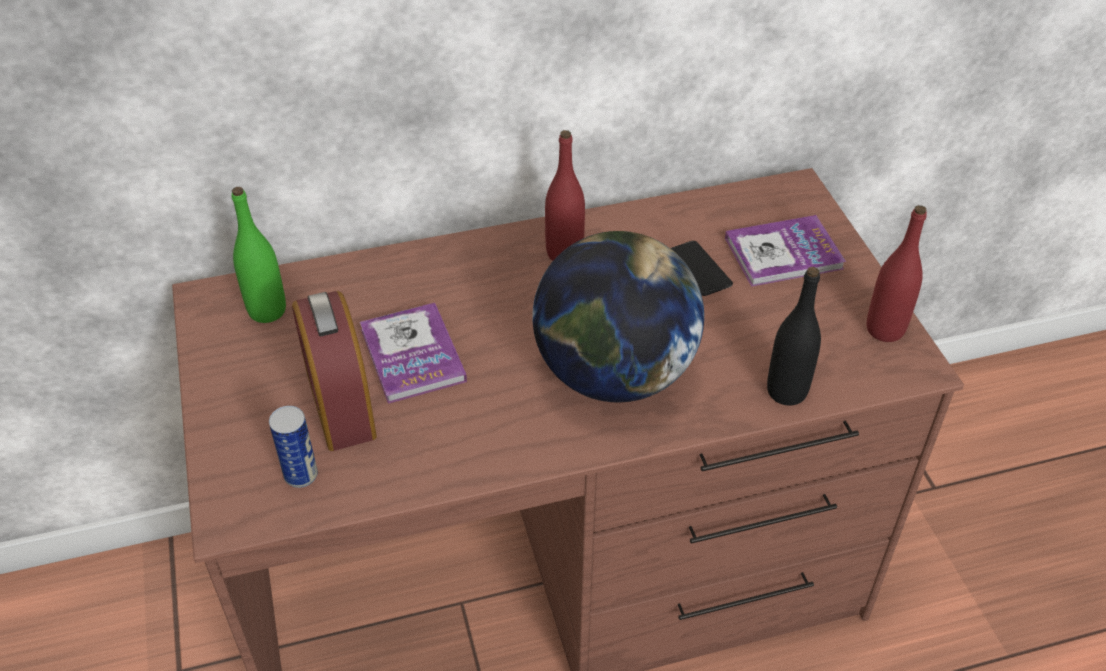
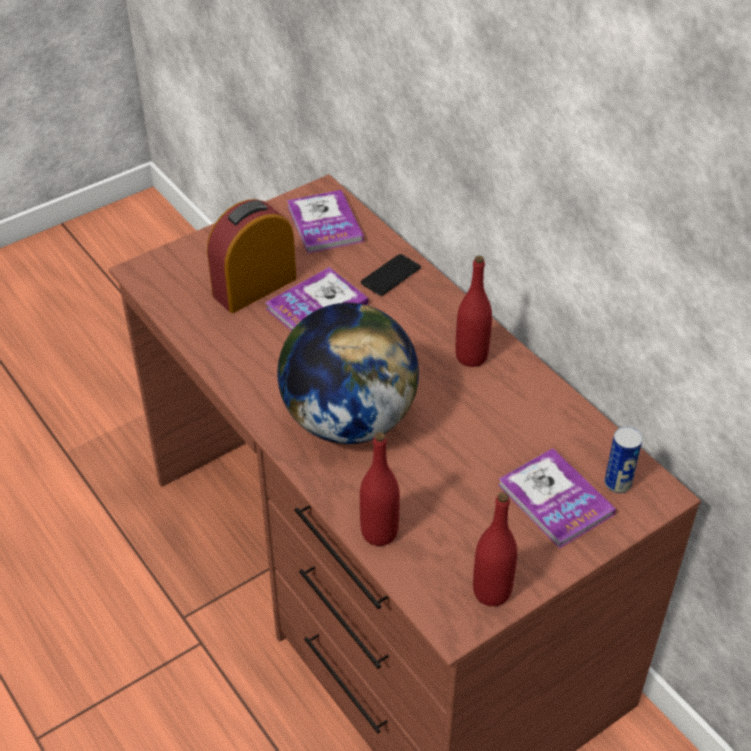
camera: 70 degrees right, 0 degrees up
green bottle [231,187,286,323] -> book [287,190,364,253]
can [269,406,318,488] -> can moved to [605,427,643,493]
phone [670,241,733,296] -> phone moved to [361,254,421,296]
black bottle [767,267,821,405] -> red bottle [360,432,400,546]

